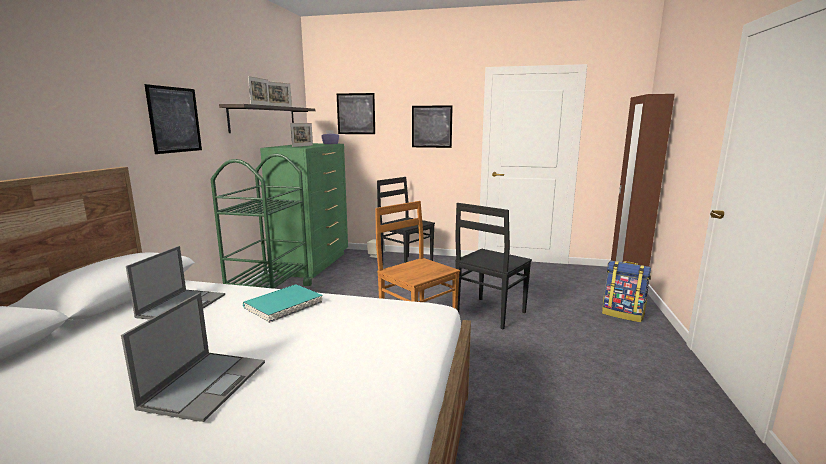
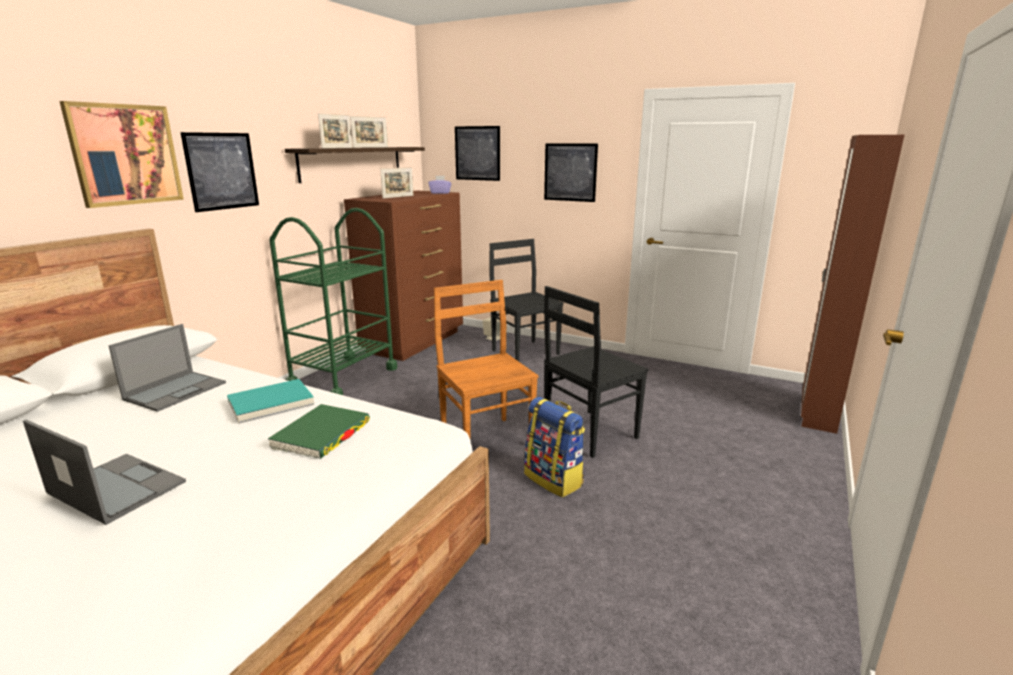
camera: 15 degrees right, 5 degrees up
laptop [121,293,265,422] -> laptop turned 90 degrees counterclockwise [23,420,186,525]
green dresser [260,143,348,278] -> brown dresser [344,191,463,361]
backpack [602,261,651,323] -> backpack moved to [524,397,585,497]
none -> picture [59,101,184,208]
none -> green book [268,404,370,459]

